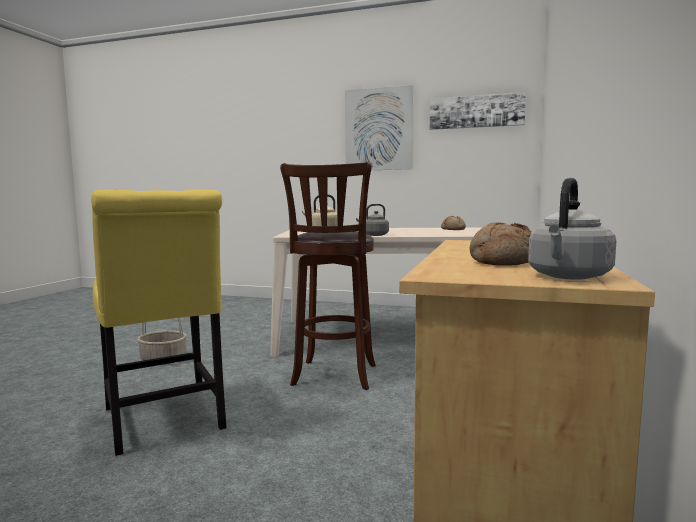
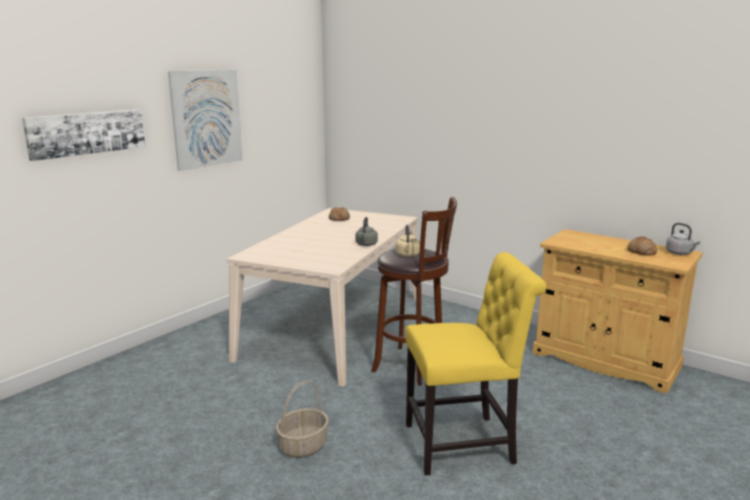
camera: 70 degrees left, 10 degrees up
picture [430,92,526,130] -> picture moved to [22,109,145,161]

